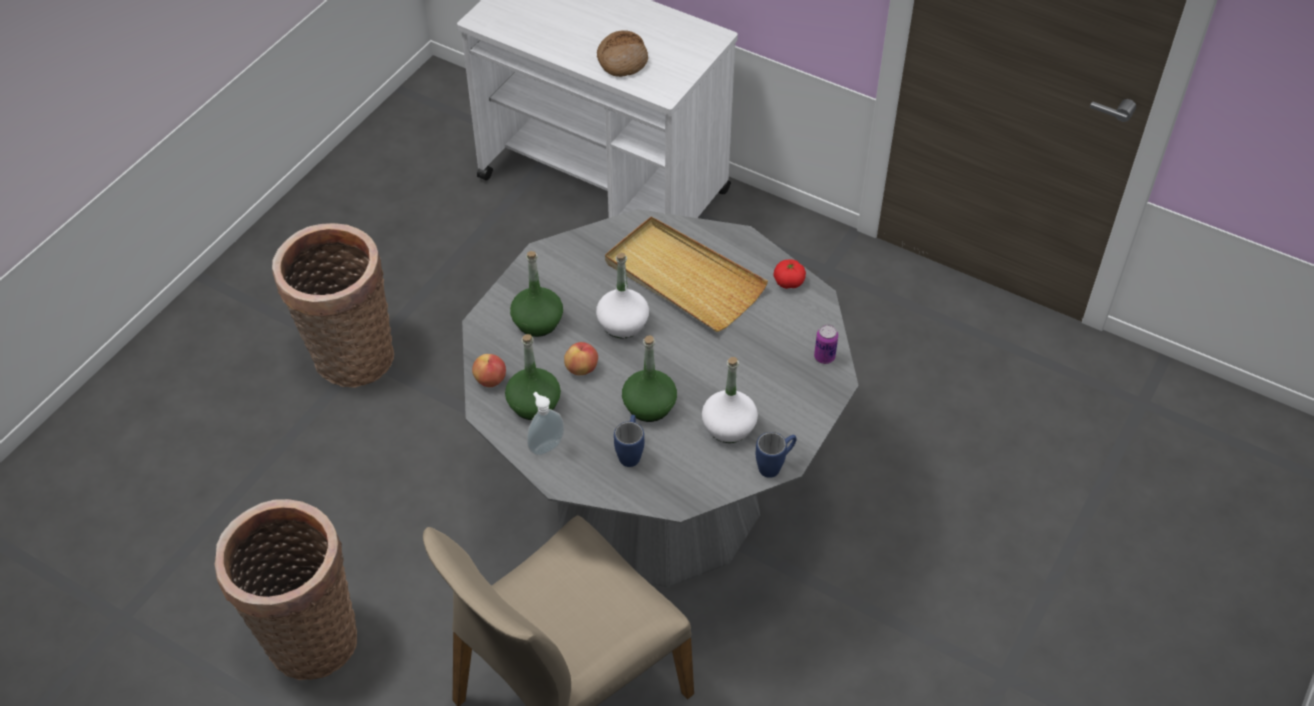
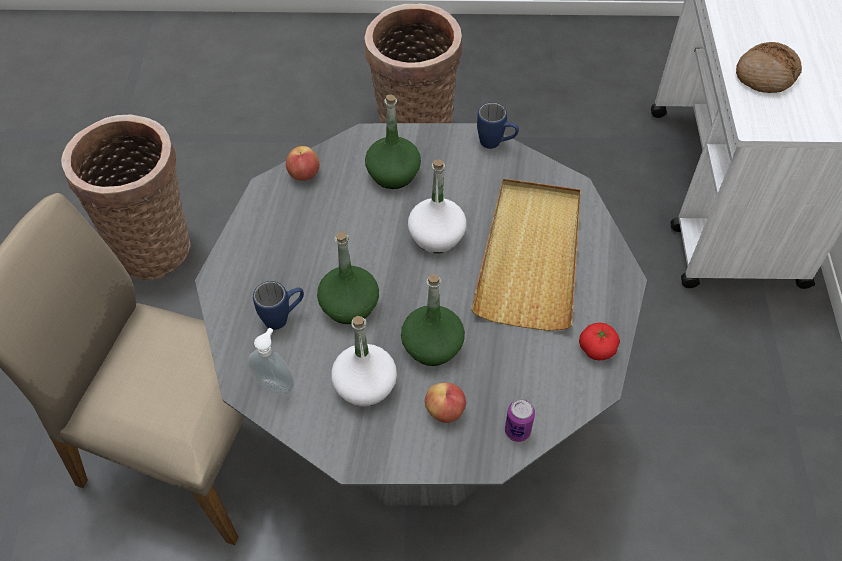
camera: 60 degrees right, 5 degrees up
green bottle [505,334,561,420] -> green bottle moved to [401,274,465,366]
soap dispenser [527,392,564,456] -> soap dispenser moved to [248,328,294,395]
apple [564,342,598,375] -> apple moved to [425,382,466,423]
blue mug [756,432,797,478] -> blue mug moved to [477,102,519,149]

